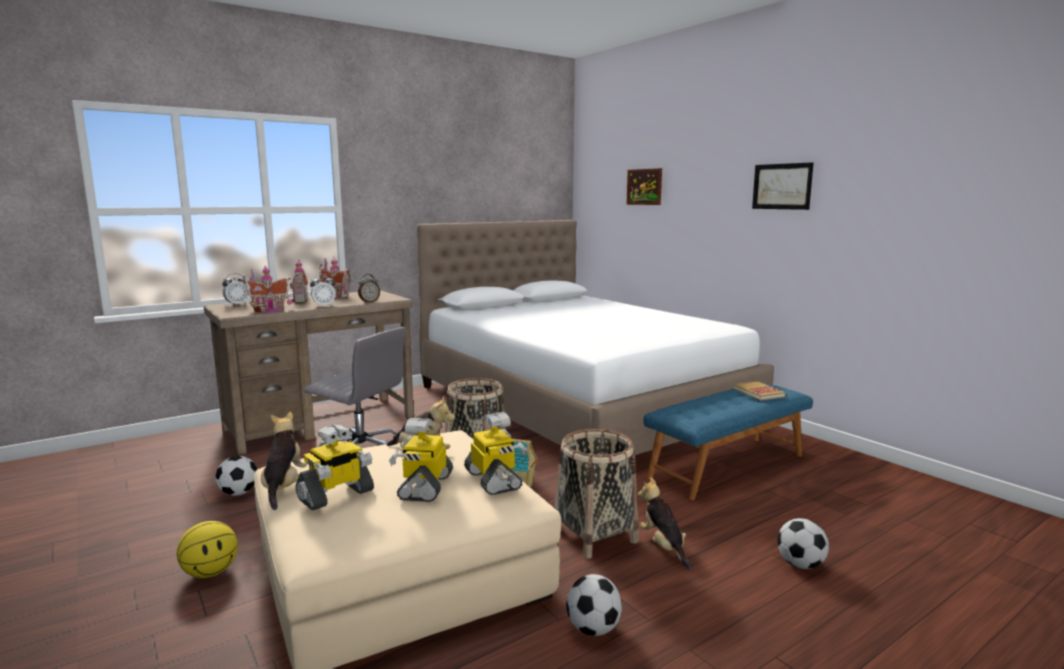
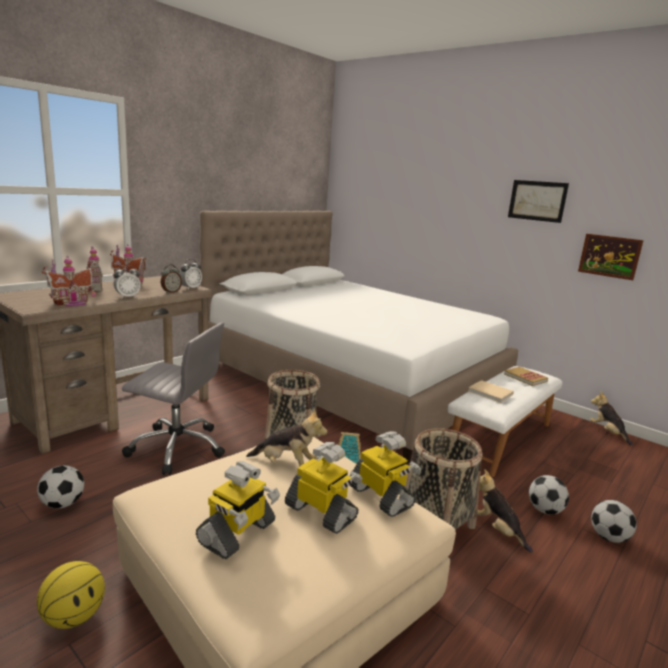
camera: 15 degrees left, 5 degrees up
alarm clock [222,273,249,306] -> alarm clock moved to [179,259,202,290]
plush toy [261,412,307,510] -> plush toy moved to [590,392,633,446]
toy robot [389,418,453,502] -> toy robot turned 135 degrees clockwise [285,442,362,534]
football [566,574,622,636] -> football moved to [529,475,569,515]
picture [626,168,662,205] -> picture moved to [578,234,644,280]
blue bench [644,383,813,500] -> white bench [448,366,563,477]
none -> beige book [468,380,514,403]

